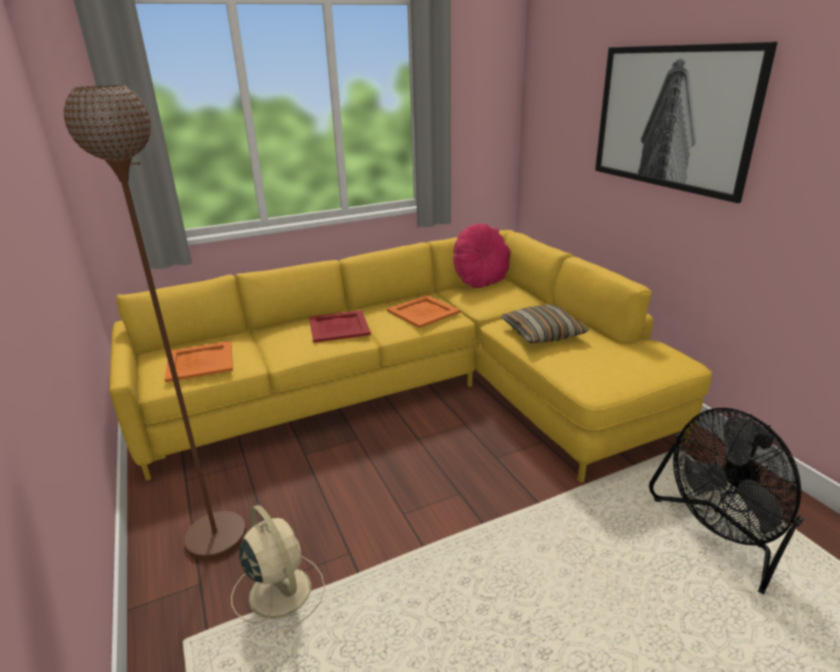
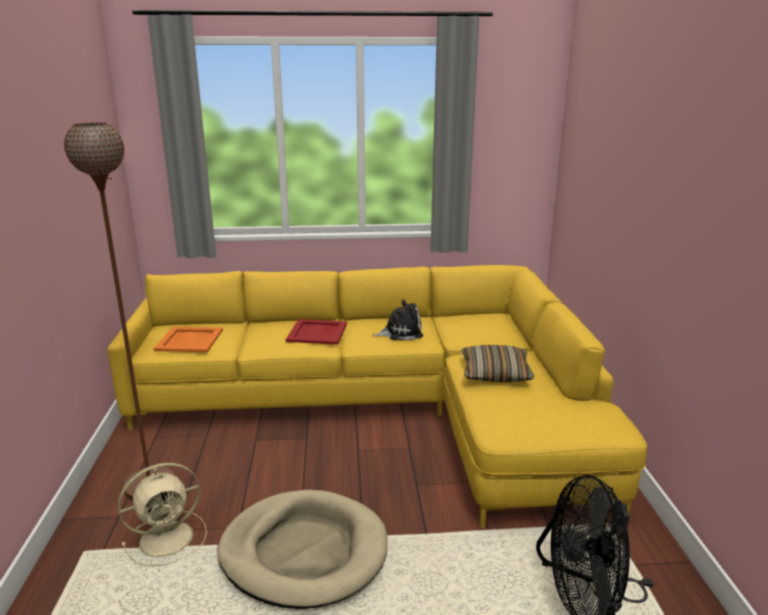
camera: 20 degrees right, 5 degrees down
beige fan [231,505,325,635] -> beige fan turned 75 degrees clockwise [118,463,207,566]
orange tray [387,295,461,328] -> plush toy [373,300,423,340]
pink pillow [453,224,510,288] -> none
picture [595,42,777,203] -> none
none -> beige dog bed [217,490,388,609]

